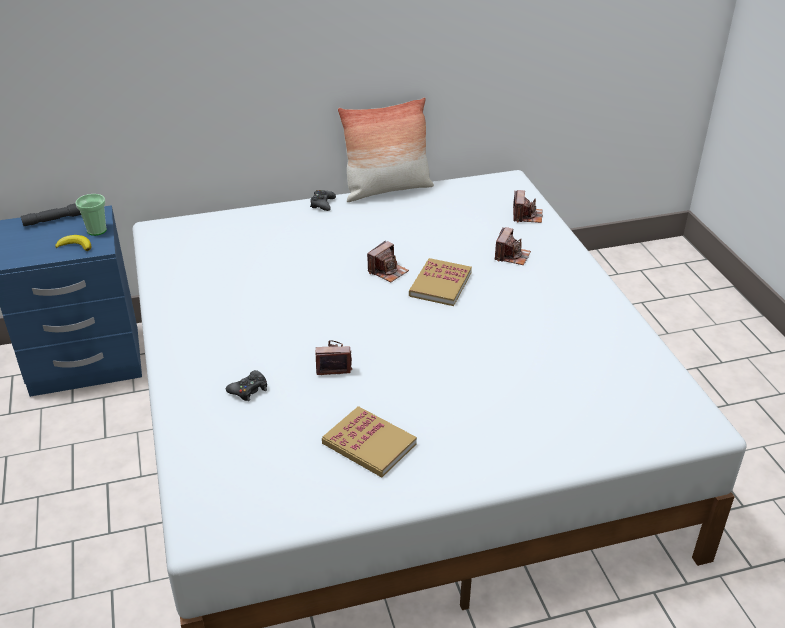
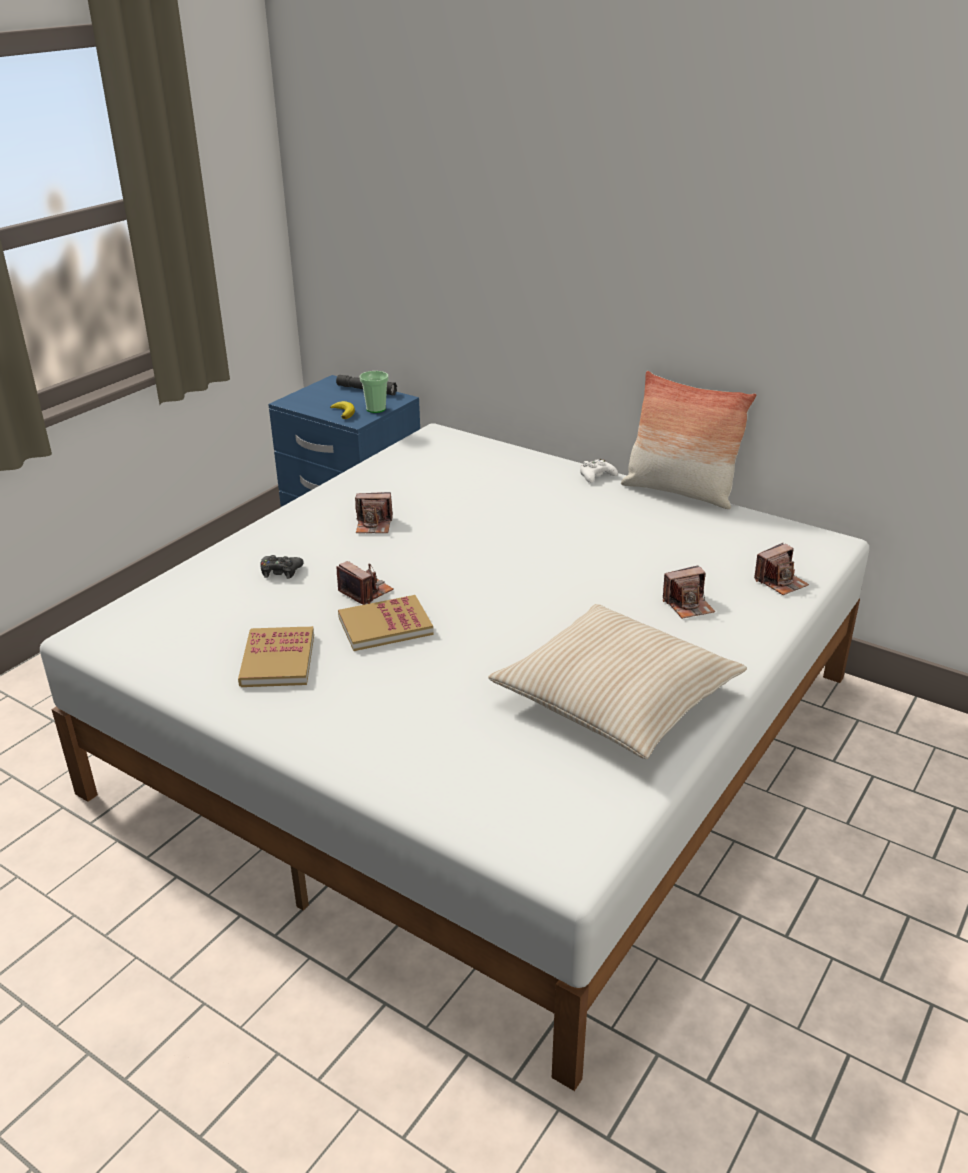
camera: 50 degrees right, 5 degrees down
black game controller [310,190,336,211] -> white game controller [580,459,618,483]
camera [367,240,409,282] -> camera moved to [355,492,393,533]
book [409,258,472,306] -> book moved to [338,595,433,651]
none -> beige pillow [488,604,747,759]

